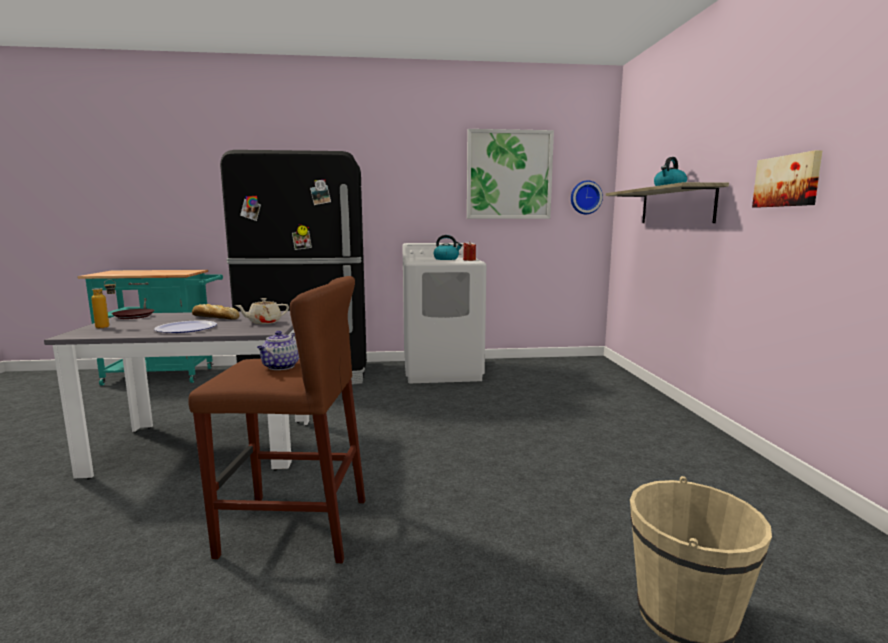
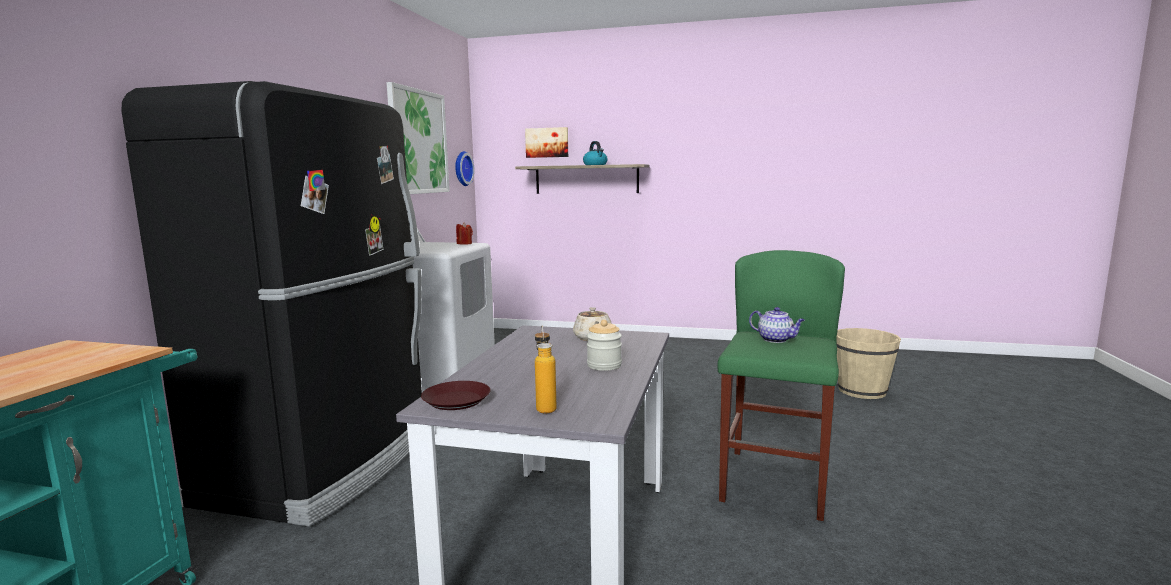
camera: 70 degrees left, 0 degrees up
plate [154,320,217,333] -> jar [587,320,622,371]
brown stool [188,276,365,563] -> green stool [717,250,845,521]
bread [192,304,239,319] -> none
kettle [434,235,462,260] -> none
picture [752,150,823,208] -> picture moved to [525,127,568,158]

